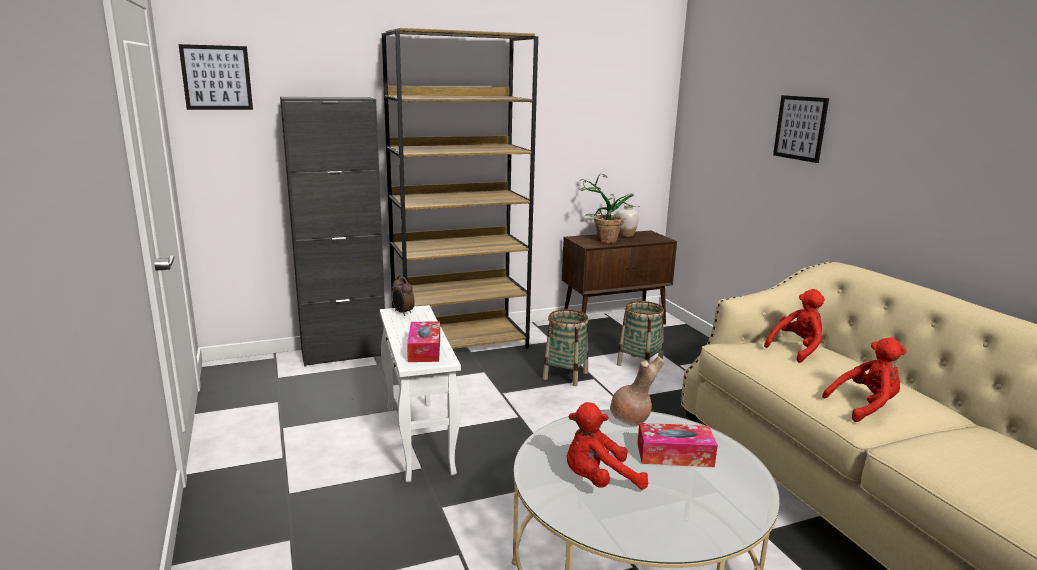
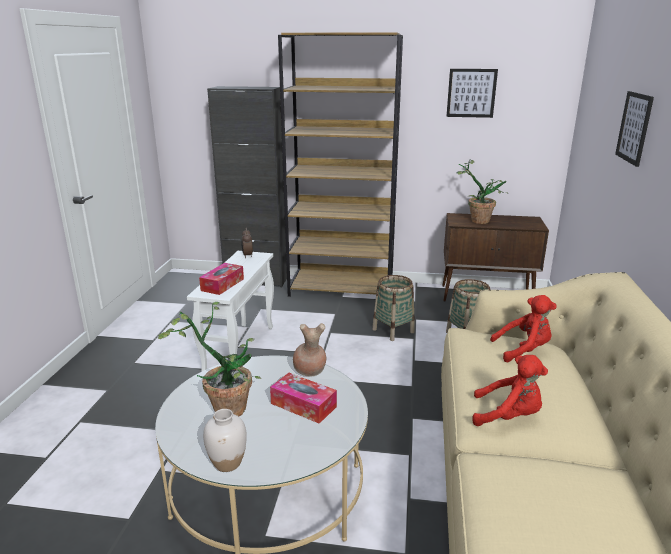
camera: 30 degrees right, 5 degrees up
picture [179,44,253,110] -> picture moved to [446,69,498,118]
red plush toy [567,402,648,489] -> potted plant [158,302,261,416]
white vase [617,204,639,237] -> white vase moved to [203,409,247,472]

